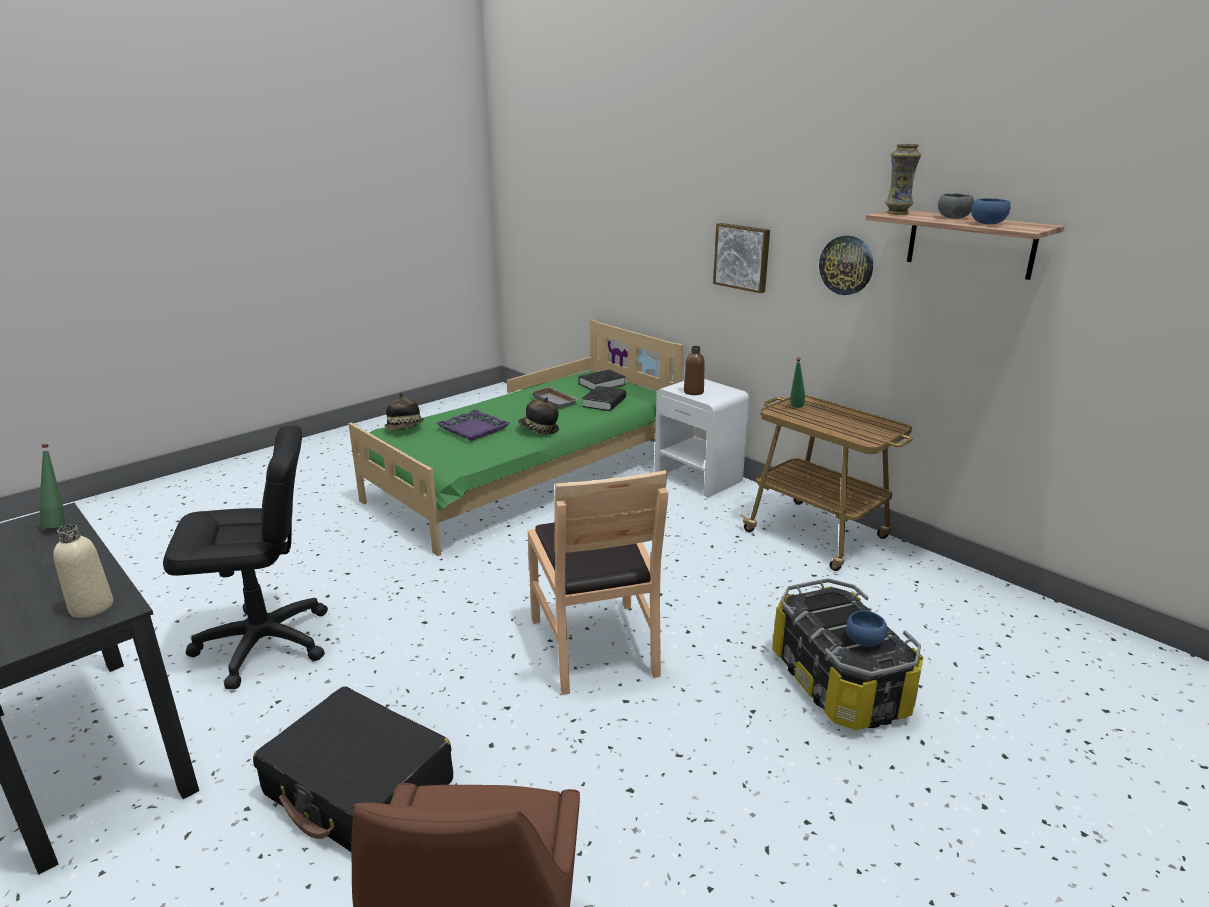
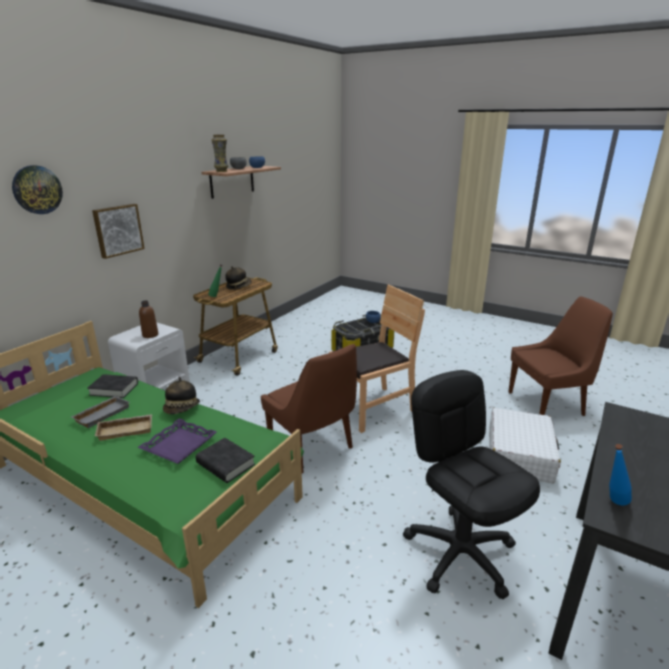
camera: 105 degrees left, 0 degrees up
green bottle [39,444,65,529] -> blue bottle [609,444,632,505]
beige bottle [53,524,113,618] -> none
black suitcase [253,686,453,852] -> white suitcase [489,408,561,484]
hat [385,392,424,430] -> hat moved to [225,267,252,290]
black book [578,369,626,390] -> black book moved to [196,438,255,483]
wall clock [819,236,873,295] -> wall clock moved to [12,165,63,214]
none -> beige tray [95,414,152,441]
none -> brown chair [261,344,357,473]

